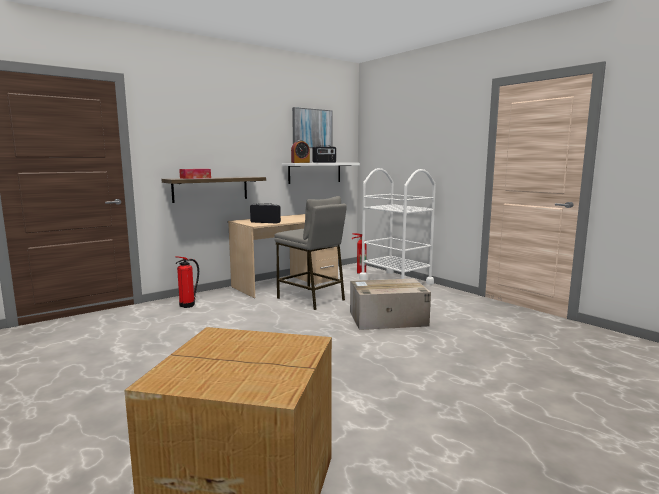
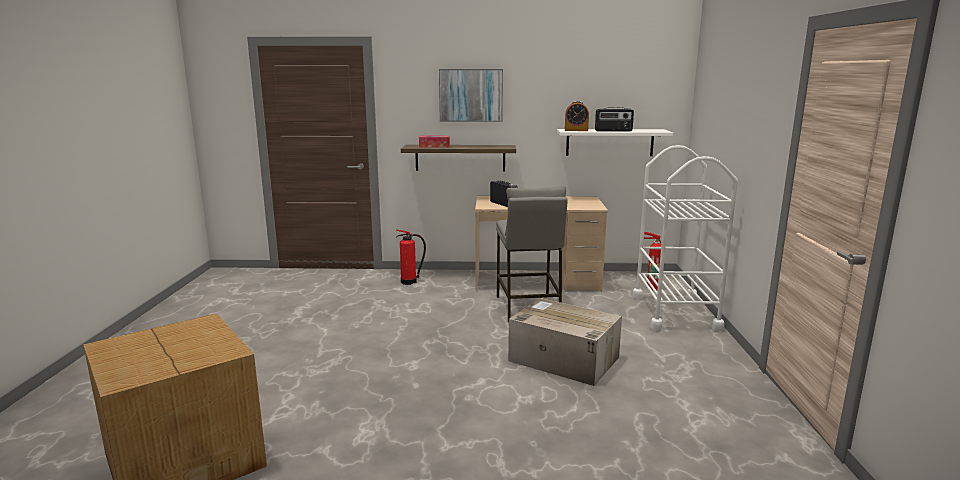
camera: 40 degrees right, 5 degrees up
picture [292,107,332,148] -> picture moved to [439,69,503,122]

